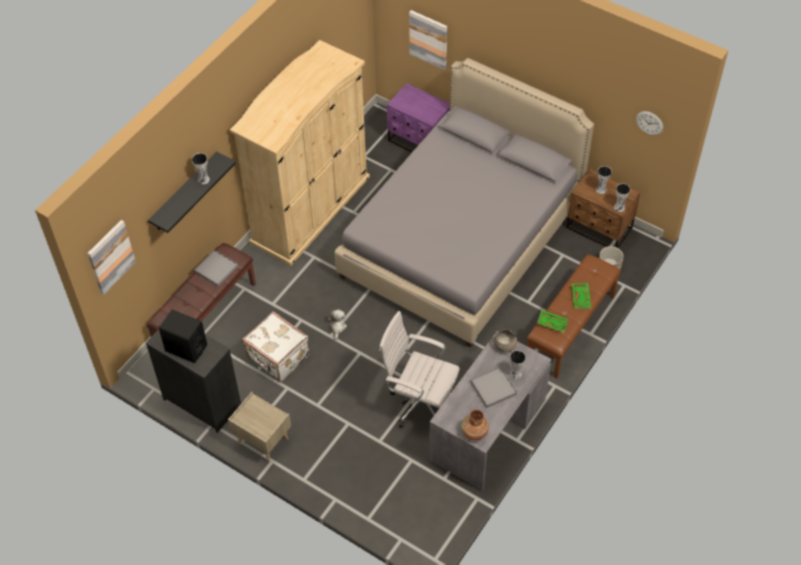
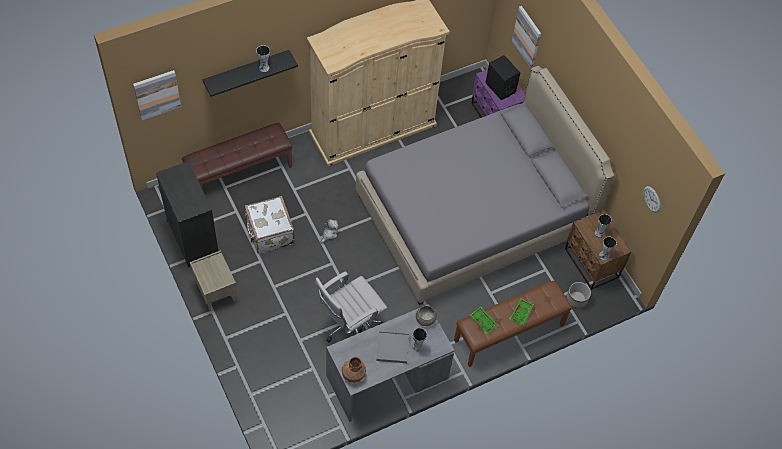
camera: 25 degrees right, 5 degrees up
black speaker [159,310,207,363] -> black speaker moved to [485,55,520,100]
grey tray [194,250,238,287] -> none
white office chair [379,311,460,428] -> white office chair turned 90 degrees counterclockwise [315,271,387,342]

